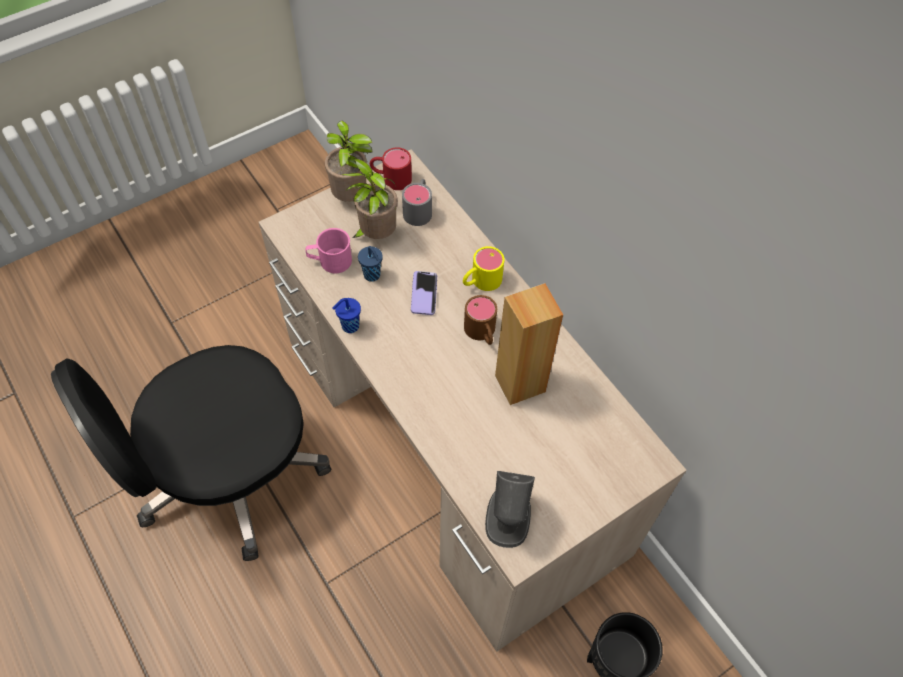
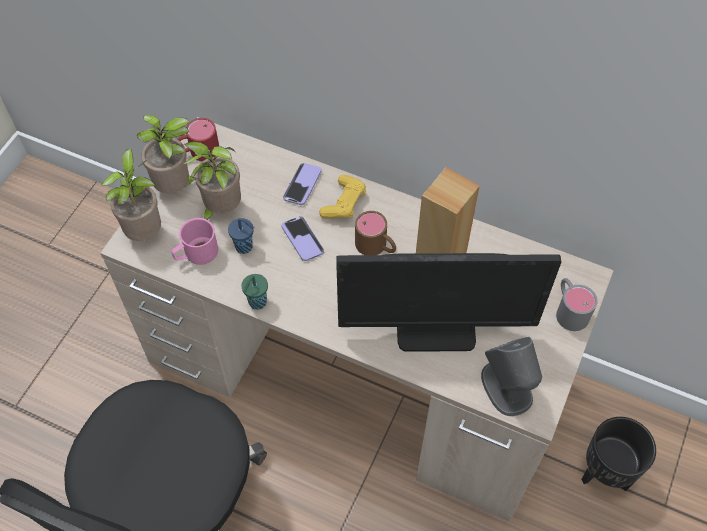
camera: 30 degrees left, 0 degrees up
blue cup [332,298,361,333] -> green cup [241,274,268,310]
grey mug [402,179,432,226] -> grey mug moved to [556,278,598,331]
yellow mug [463,246,504,291] -> yellow game controller [319,175,366,219]
none -> potted plant [101,149,161,241]
none -> phone [283,163,322,205]
none -> monitor [336,253,561,351]

